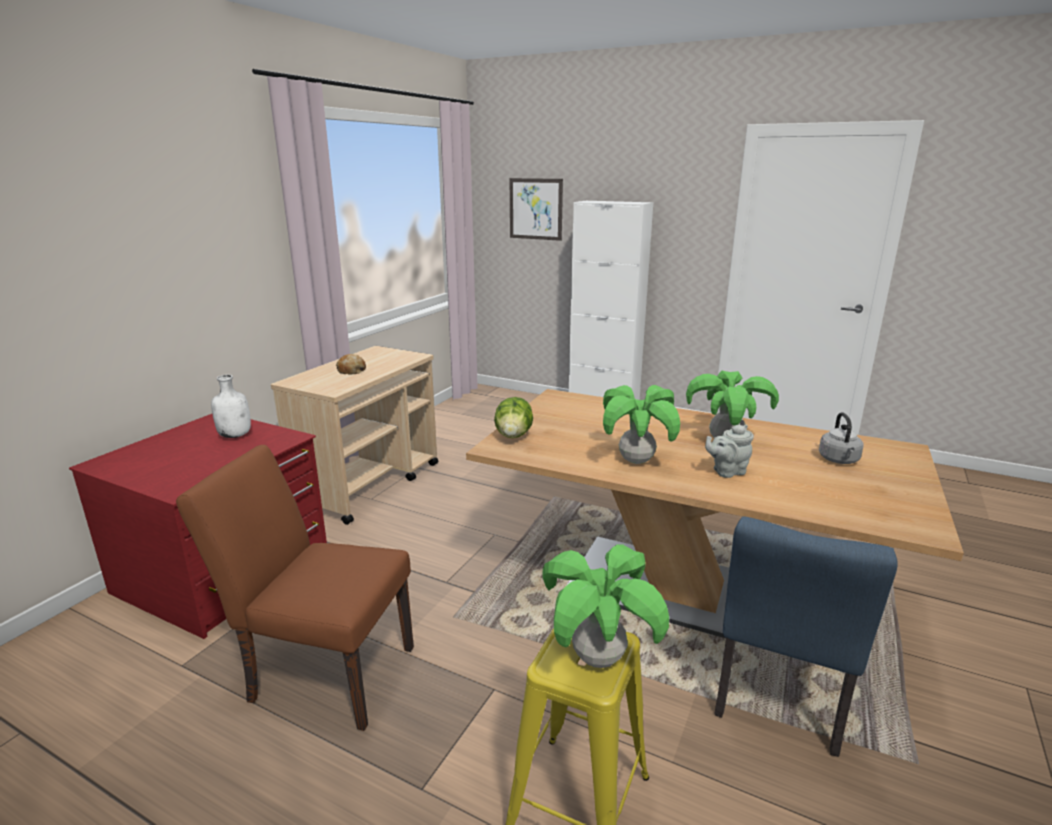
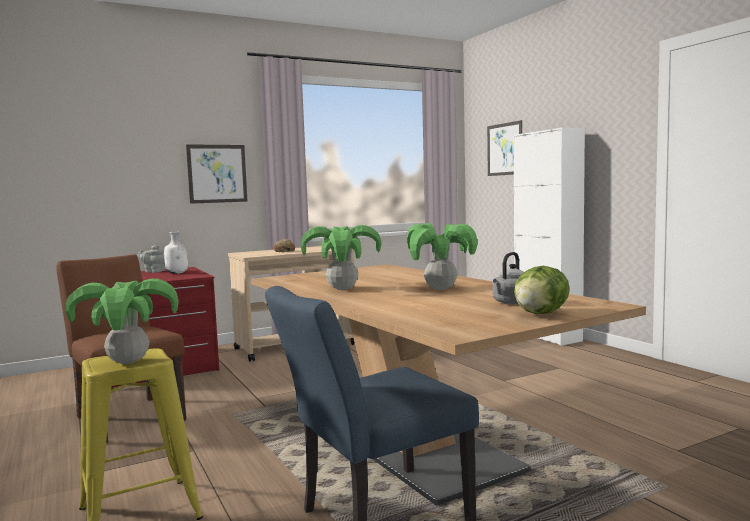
camera: 35 degrees right, 15 degrees down
lettuce [494,397,533,438] -> lettuce moved to [514,266,570,314]
grey teapot [705,425,754,478] -> grey teapot moved to [138,245,165,273]
none -> picture [186,144,248,204]

